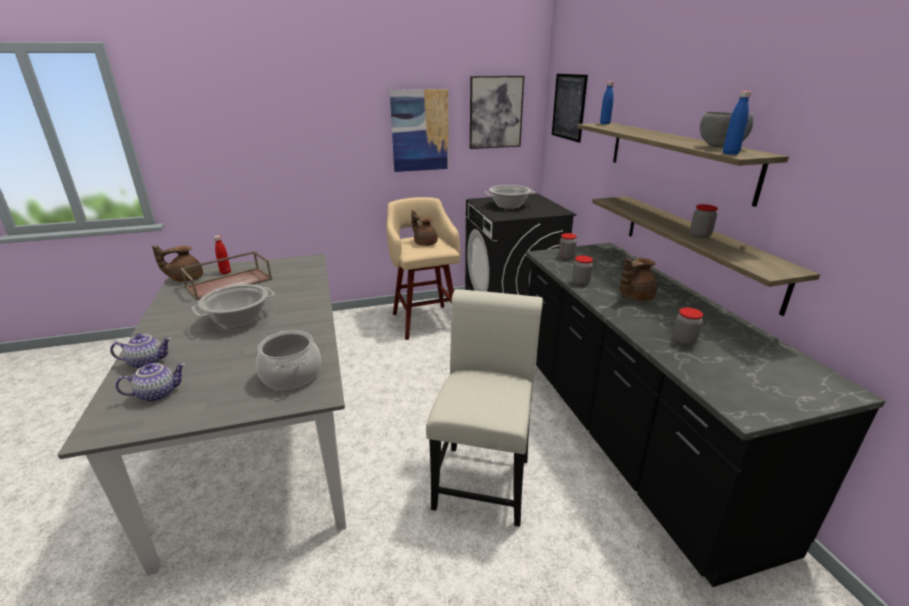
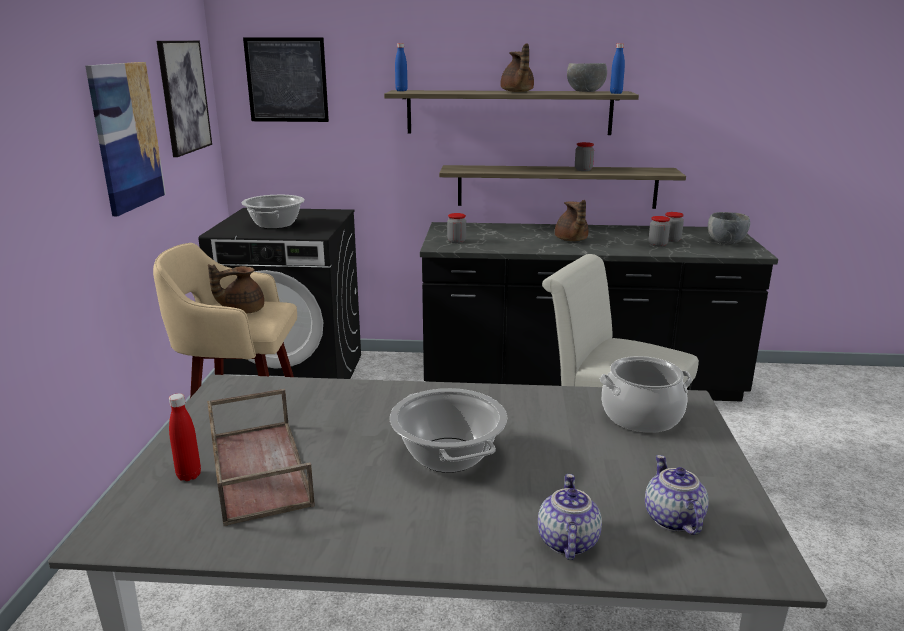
camera: 70 degrees left, 5 degrees down
brown teapot [152,245,203,282] -> brown teapot moved to [501,43,534,92]
jar [572,256,593,286] -> jar moved to [665,212,684,242]
none -> grey bowl [708,212,750,245]

